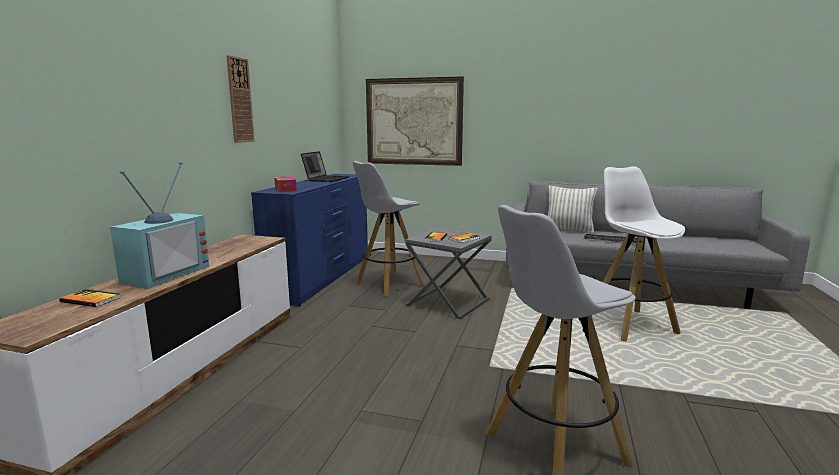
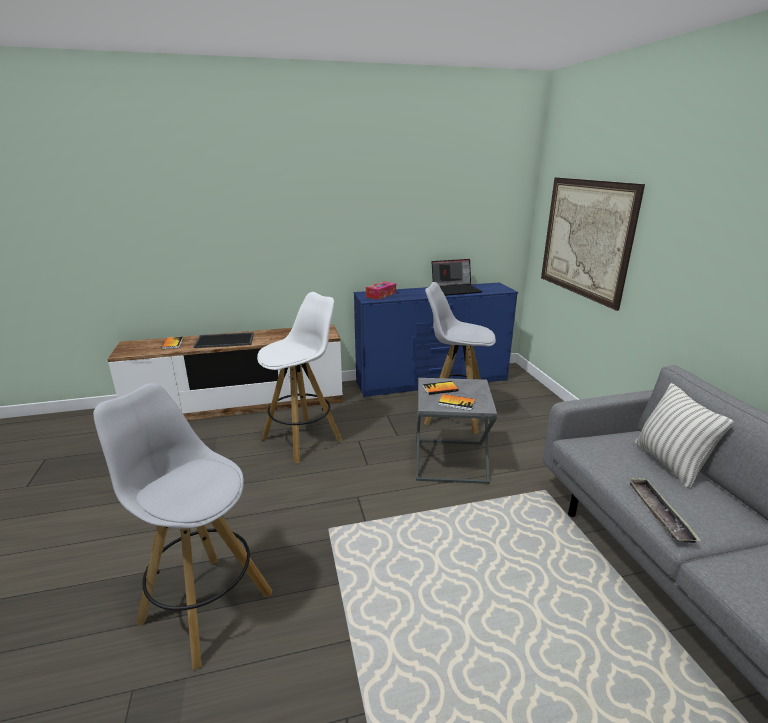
camera: 60 degrees right, 10 degrees up
television [110,161,209,289] -> tray [193,332,254,348]
wall clock [226,55,255,143] -> none
white stool [591,166,685,341] -> white stool moved to [257,292,342,463]

